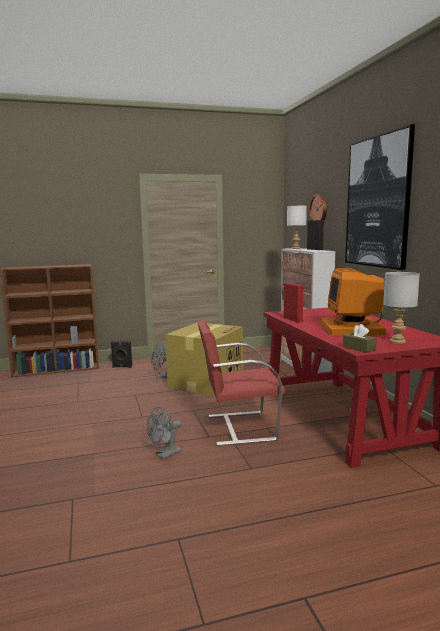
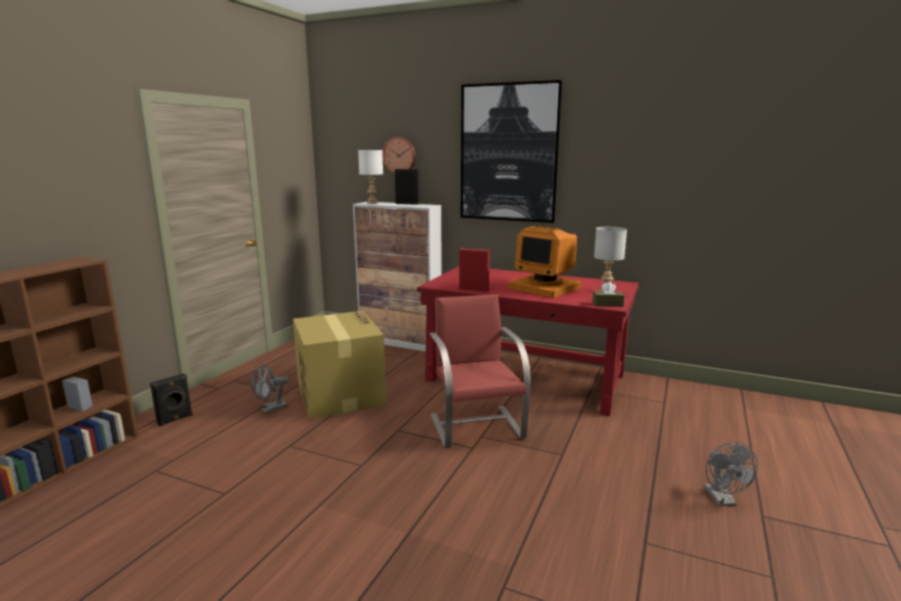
camera: 50 degrees left, 5 degrees up
grey fan [147,407,182,459] -> grey fan moved to [704,442,758,506]
red chair [197,320,285,446] -> red chair turned 135 degrees clockwise [429,294,531,448]

